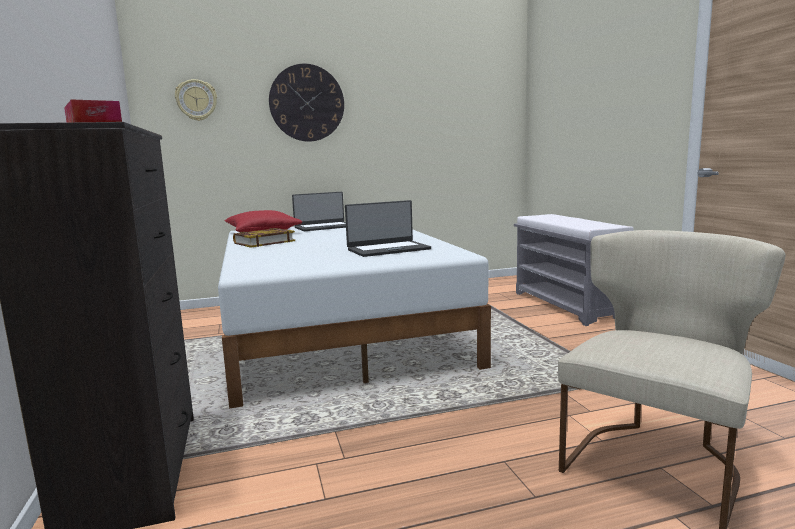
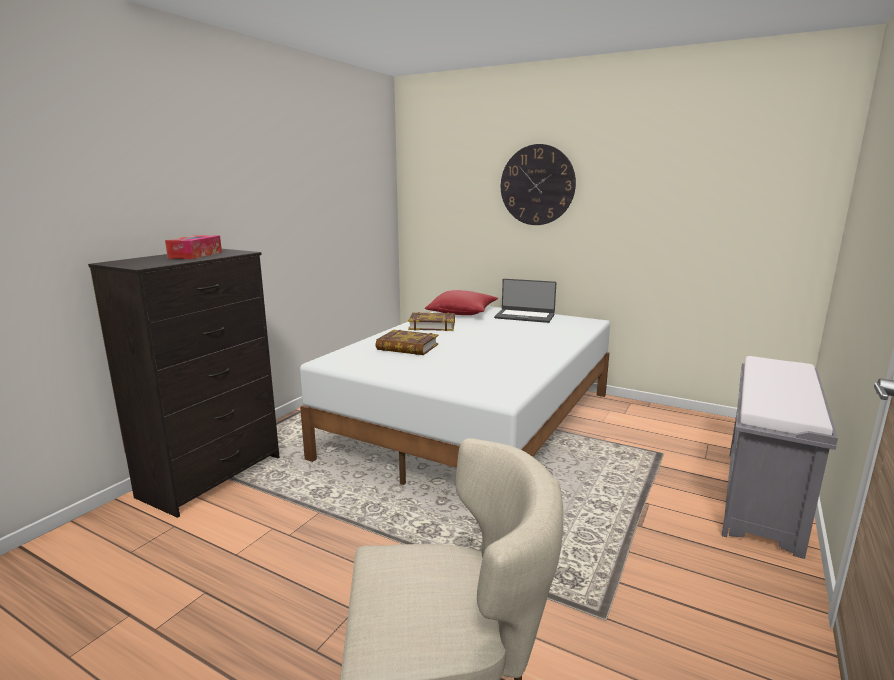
camera: 45 degrees right, 5 degrees up
wall clock [175,79,217,121] -> none
laptop [345,200,431,257] -> none
none -> book [376,330,439,355]

